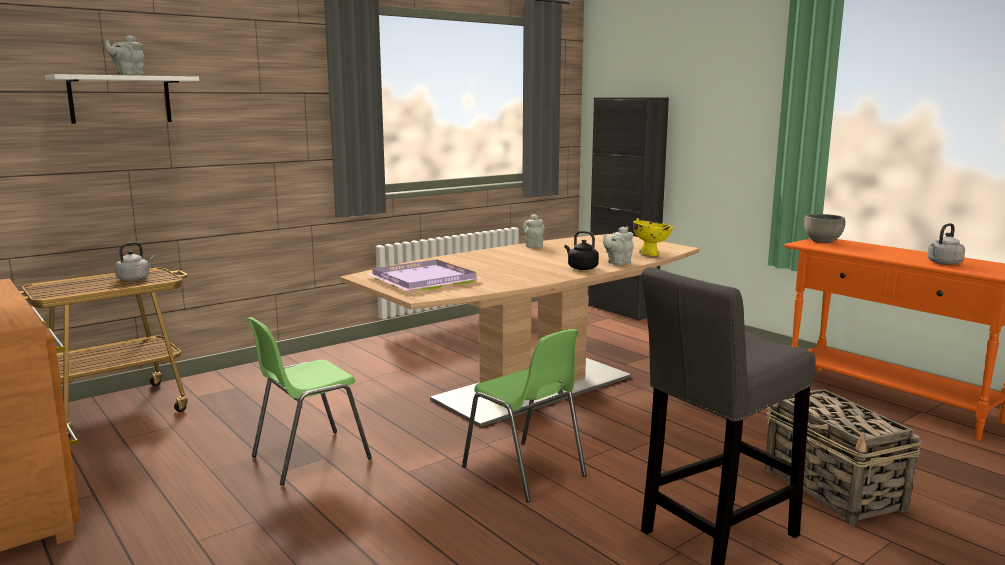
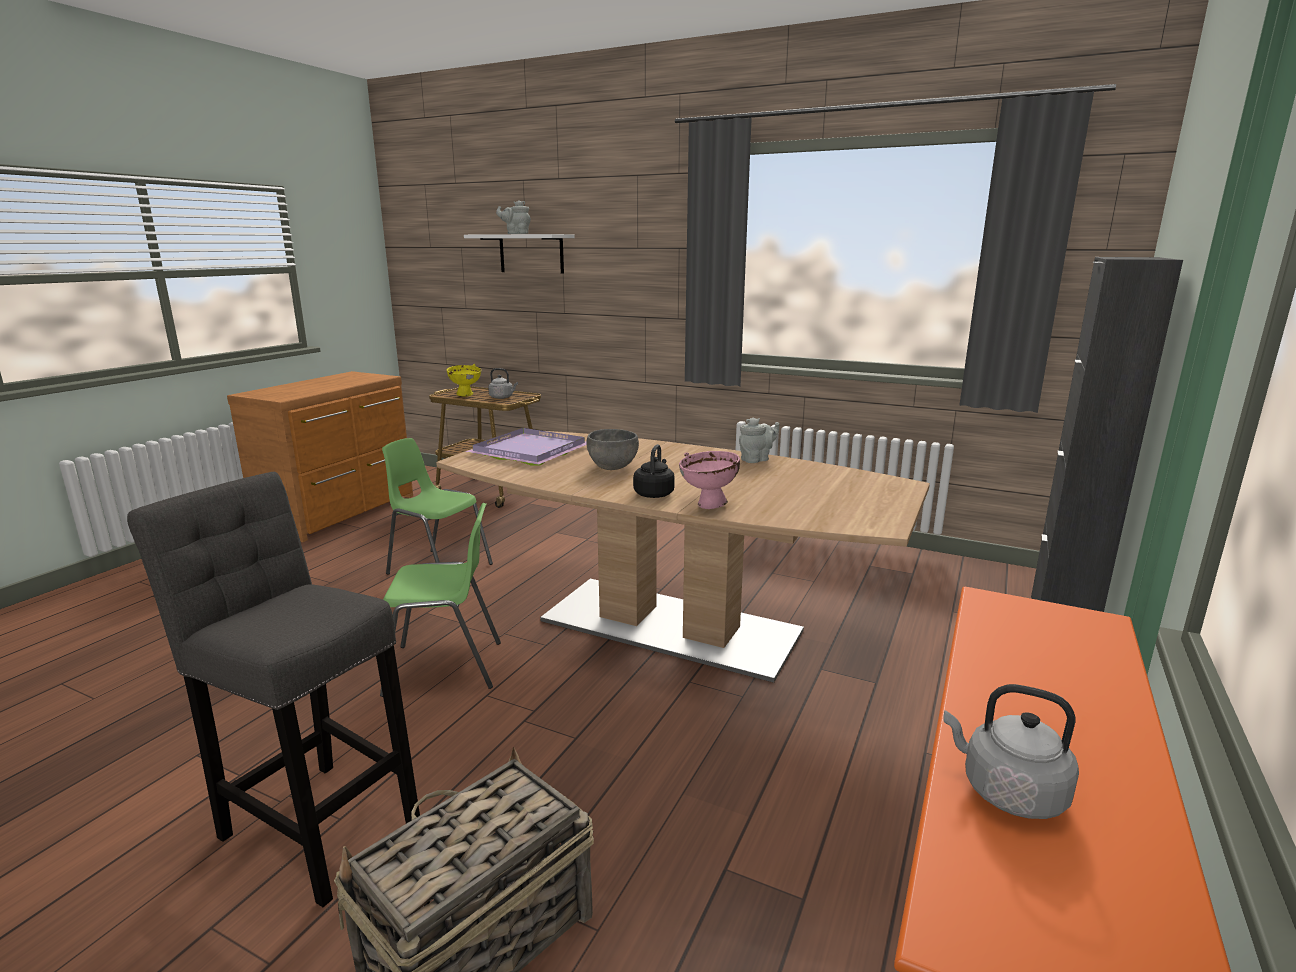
camera: 65 degrees right, 5 degrees up
green chair [462,329,587,503] -> green chair turned 120 degrees counterclockwise [380,503,501,697]
grey teapot [603,226,634,265] -> pink bowl [679,451,740,509]
yellow bowl [633,218,673,256] -> yellow bowl moved to [447,364,481,396]
grey bowl [804,214,846,243] -> grey bowl moved to [586,429,639,470]

